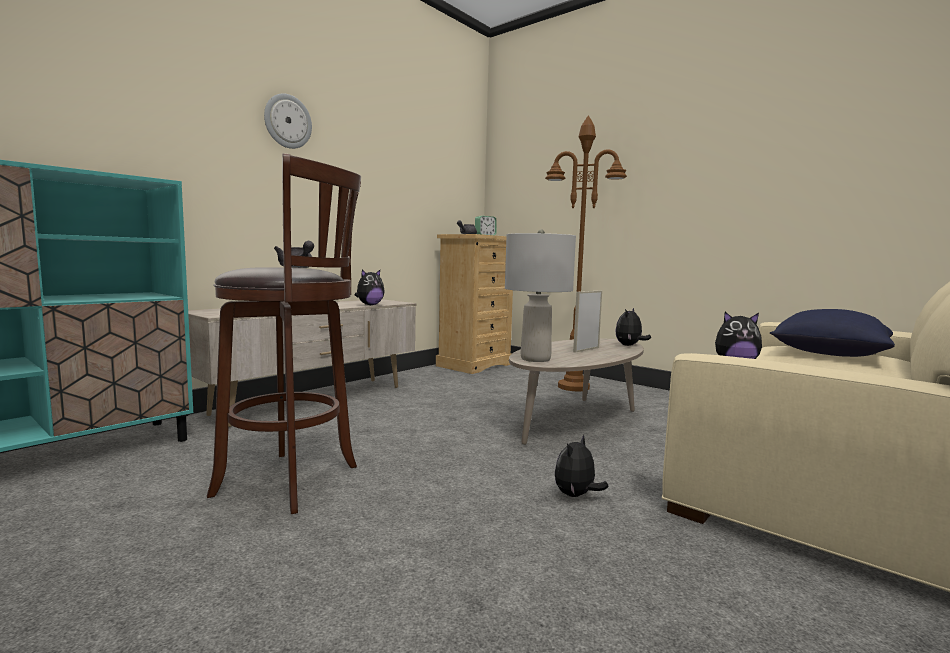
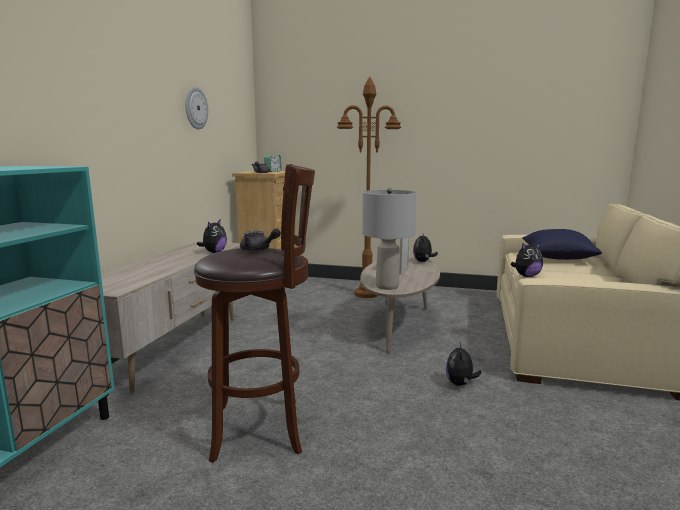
camera: 25 degrees left, 5 degrees up
wall clock [264,93,312,149] -> wall clock moved to [185,87,208,129]

